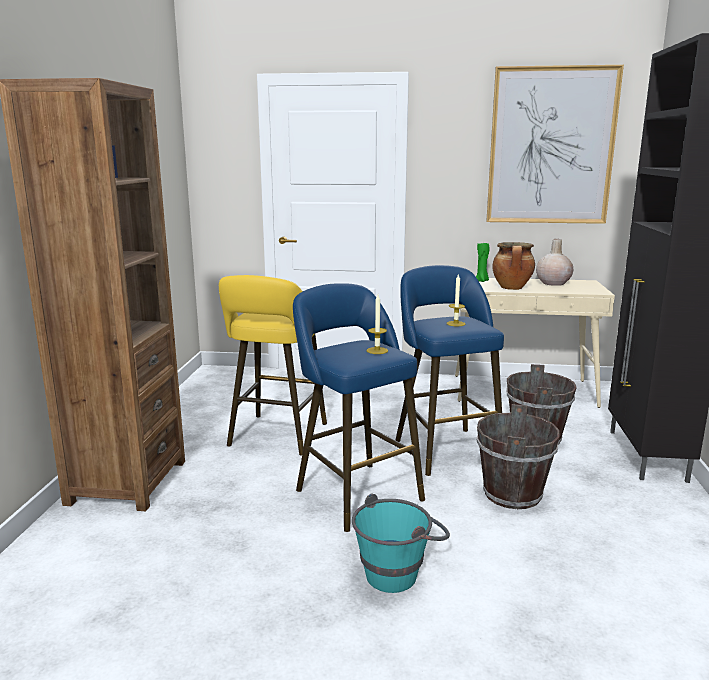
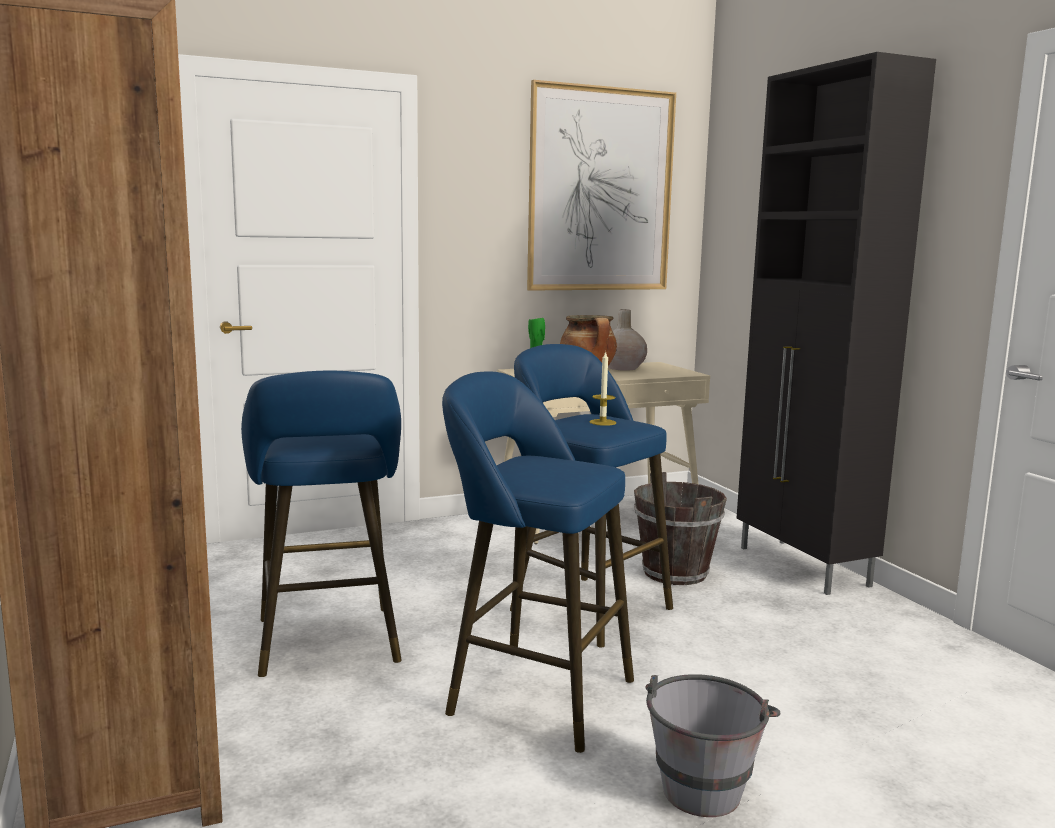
camera: 30 degrees left, 5 degrees down
yellow stool [219,275,327,455] -> blue stool [241,371,402,677]
turquoise bucket [352,494,450,593] -> grey bucket [645,674,781,817]
candle [367,295,388,354] -> none
brown bucket [476,404,560,509] -> none

